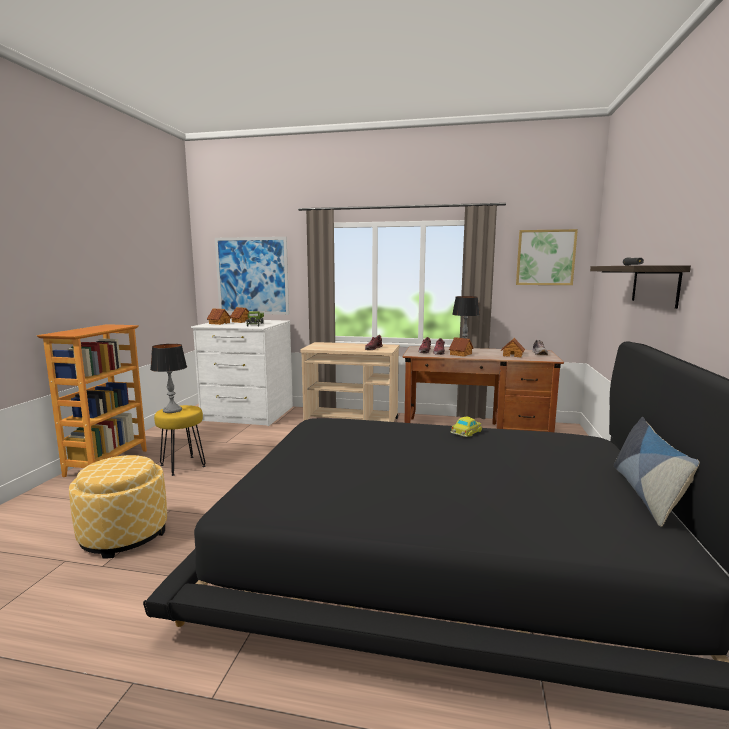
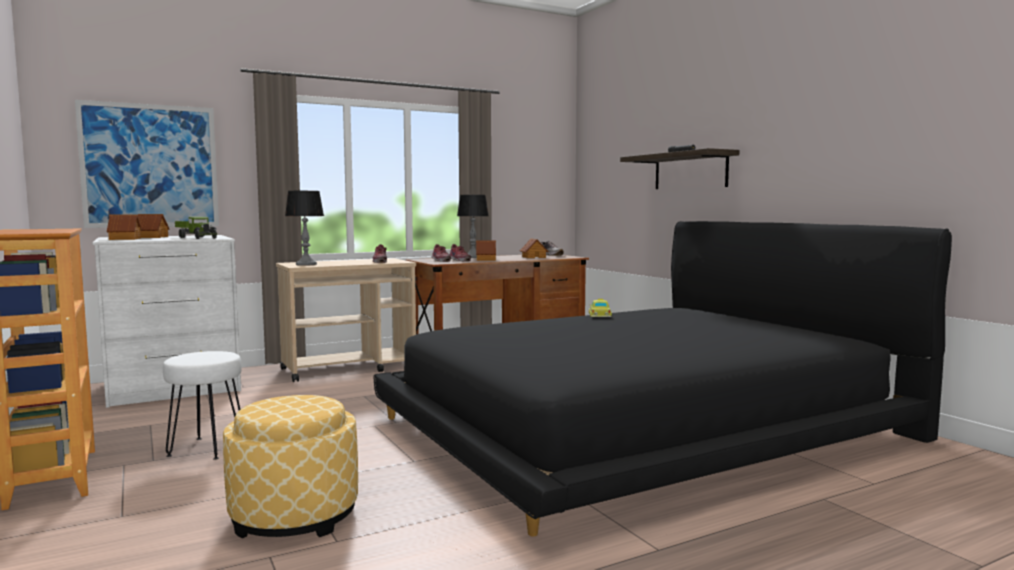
camera: 40 degrees left, 5 degrees down
table lamp [150,344,187,413] -> table lamp moved to [285,191,324,266]
yellow stool [154,405,206,476] -> white stool [163,351,242,460]
picture [516,229,578,285] -> none
pillow [614,416,699,527] -> none

